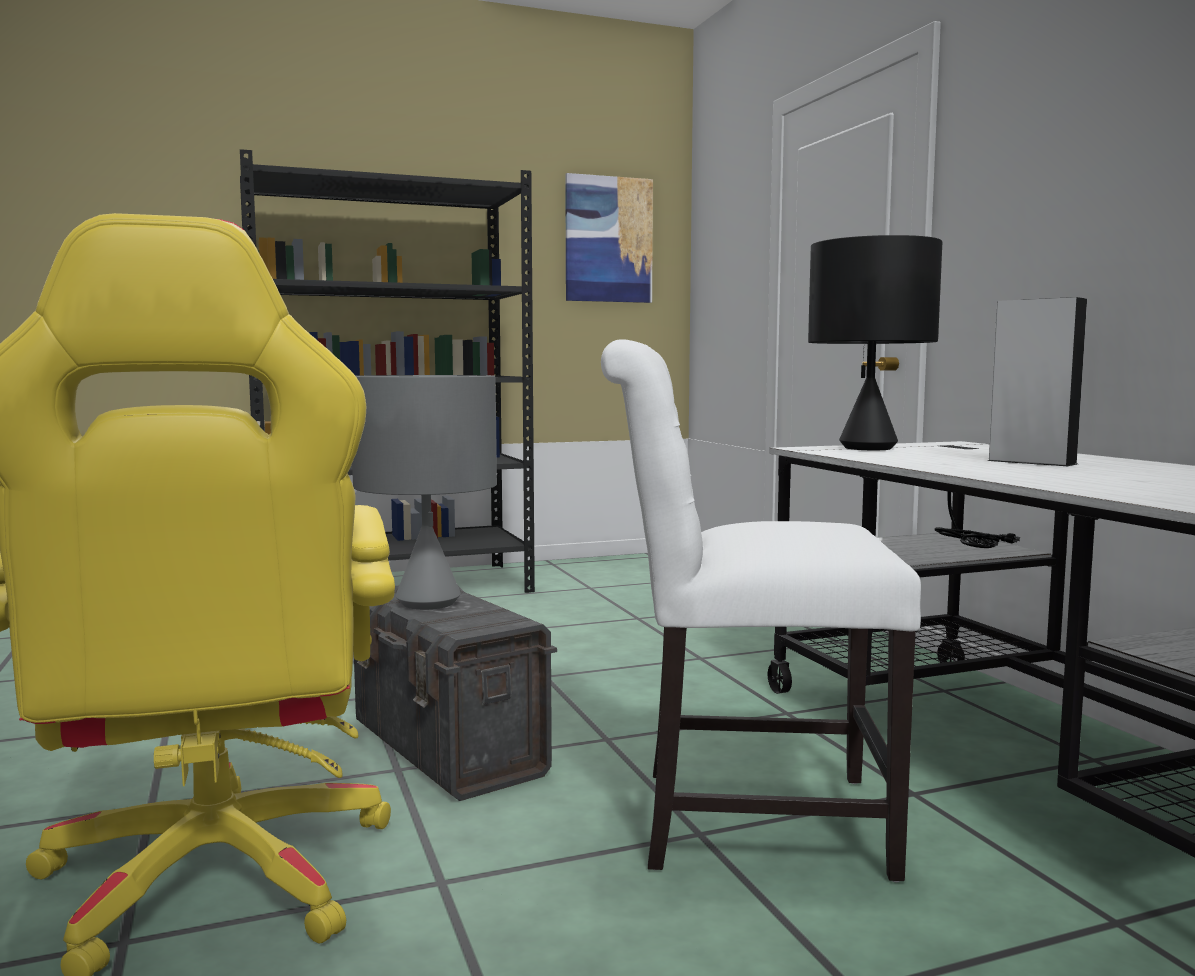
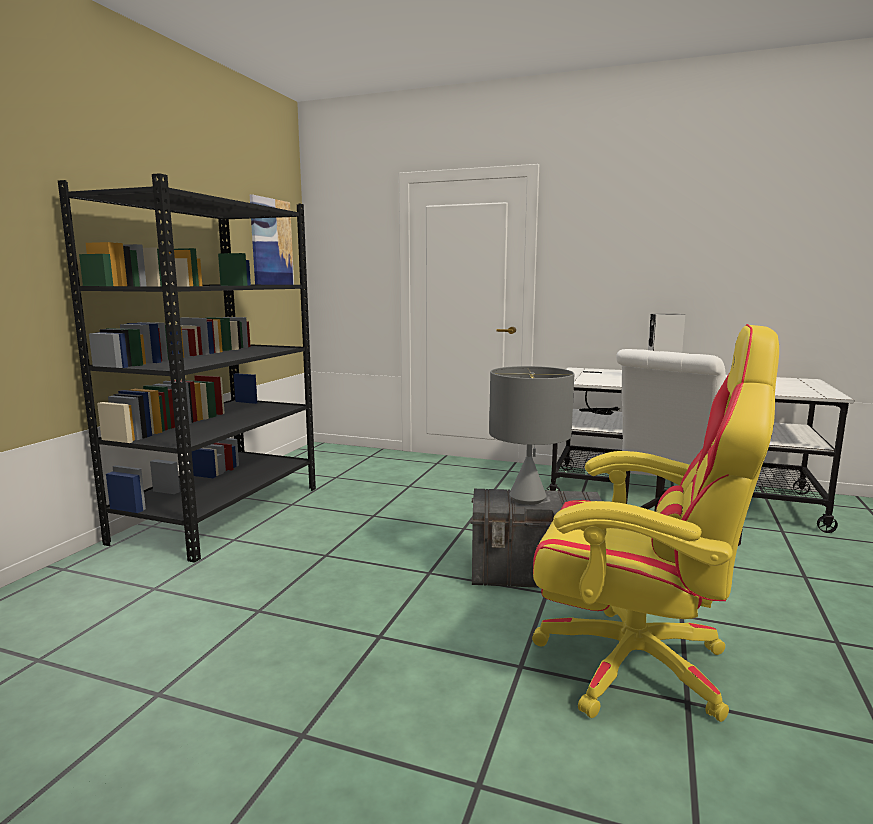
camera: 50 degrees left, 5 degrees up
black table lamp [808,235,942,450] -> none

